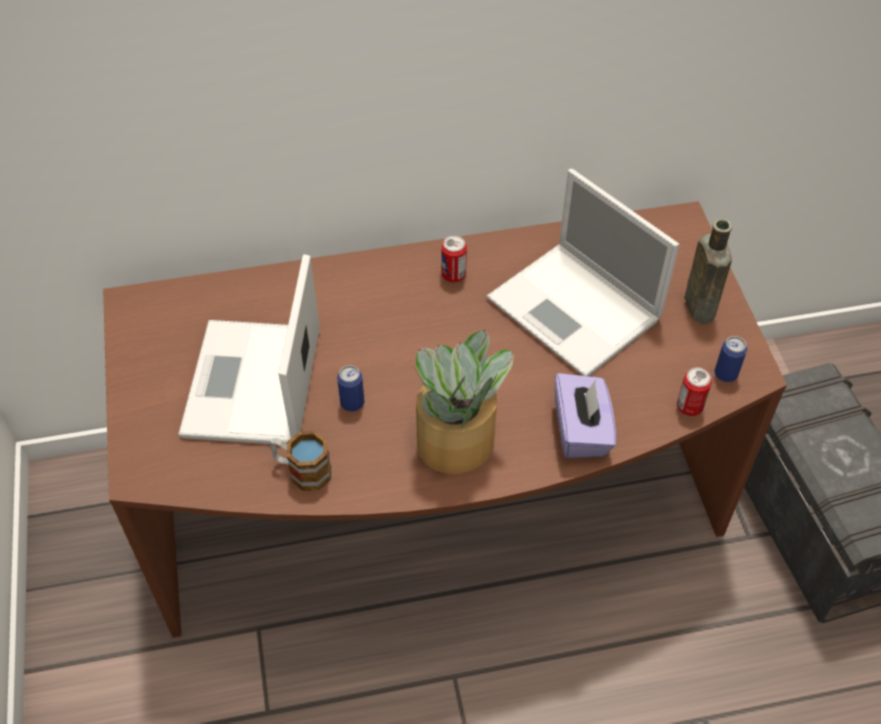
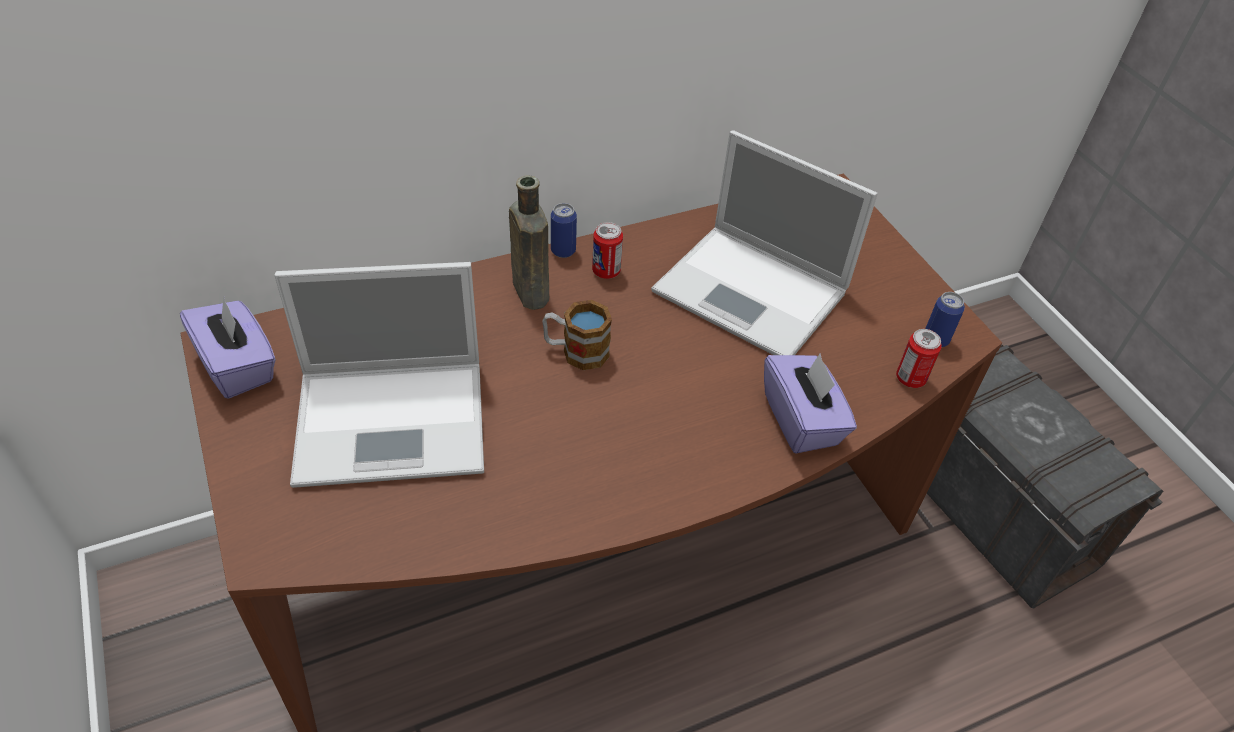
camera: 15 degrees left, 5 degrees down
laptop [179,254,320,445] -> laptop turned 90 degrees counterclockwise [274,262,484,488]
mug [270,431,331,491] -> mug moved to [542,300,612,370]
can [337,365,364,412] -> can moved to [551,203,577,258]
potted plant [415,330,514,474] -> none
brown bottle [685,219,733,324] -> brown bottle moved to [509,175,549,310]
none -> purple tissue box [180,298,276,398]

